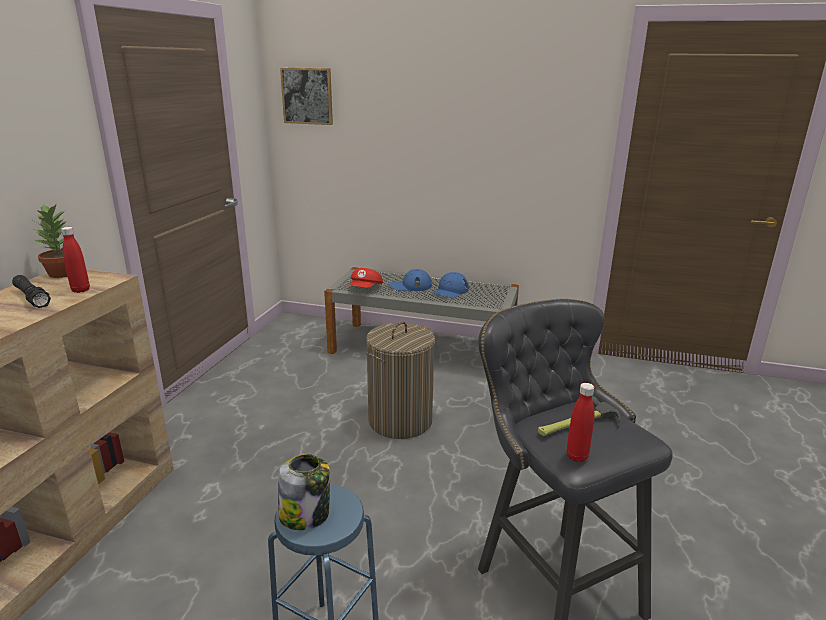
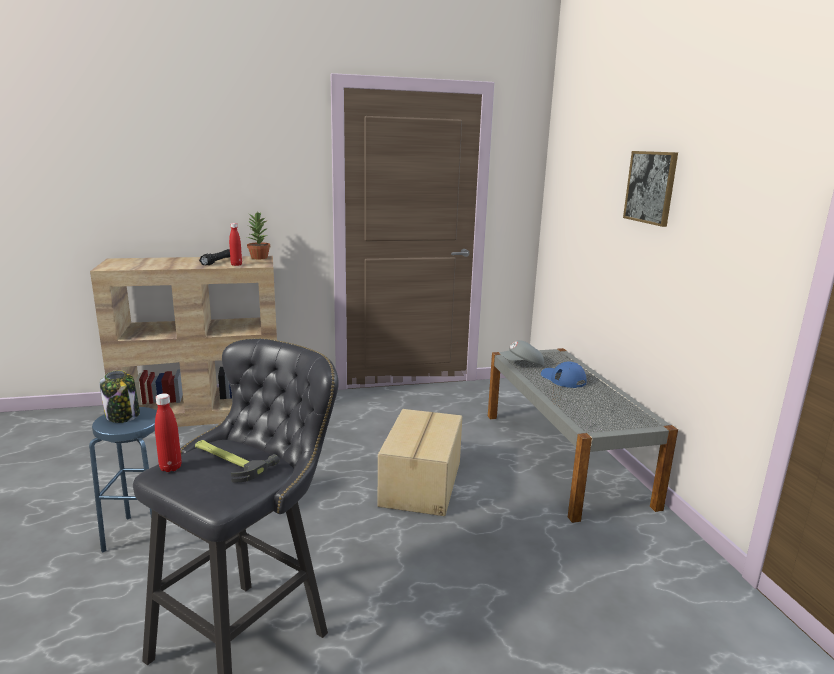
camera: 60 degrees right, 5 degrees down
picture [280,68,333,125] -> picture moved to [623,151,678,227]
red cap [350,268,383,288] -> grey cap [500,340,544,366]
laundry basket [366,322,435,439] -> cardboard box [378,409,462,516]
blue cap [433,272,469,298] -> none

